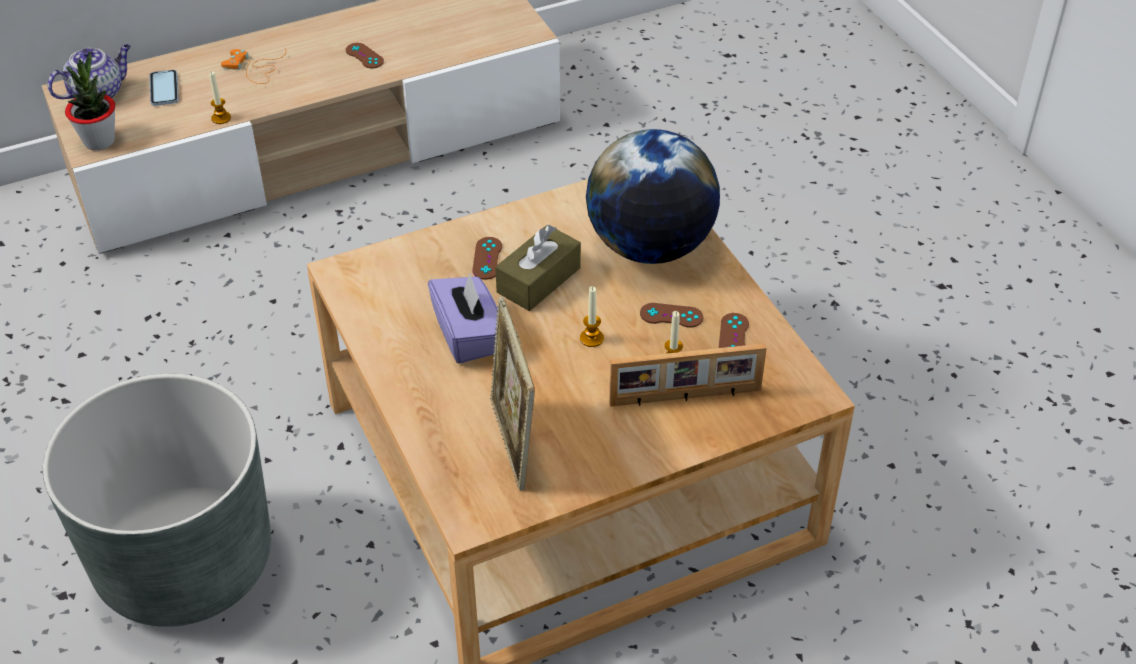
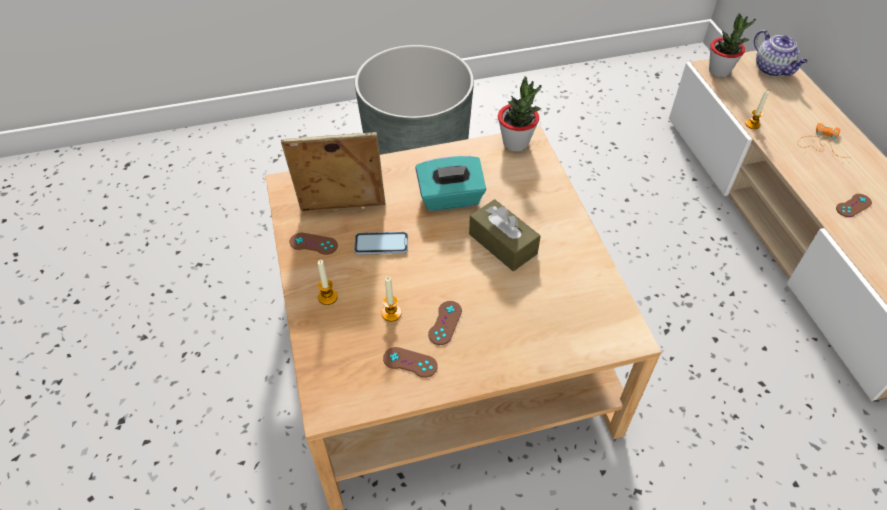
camera: 100 degrees right, 5 degrees up
phone [150,70,179,106] -> phone moved to [354,232,408,255]
purple tissue box [428,273,498,364] -> turquoise tissue box [415,156,486,211]
brown game controller [472,237,502,280] -> brown game controller moved to [290,233,338,255]
candle [580,286,604,347] -> candle moved to [318,260,338,305]
globe [586,129,720,264] -> none
picture frame [609,343,767,407] -> none
none -> potted plant [498,76,542,152]

